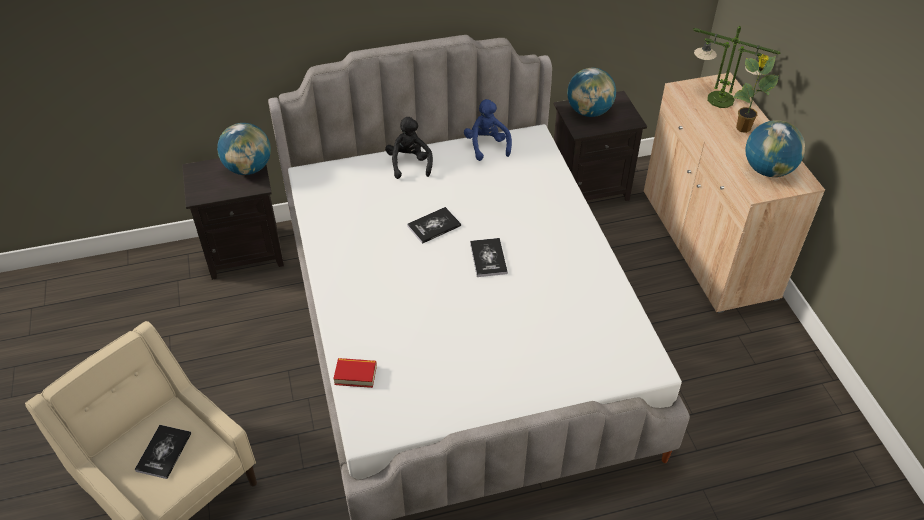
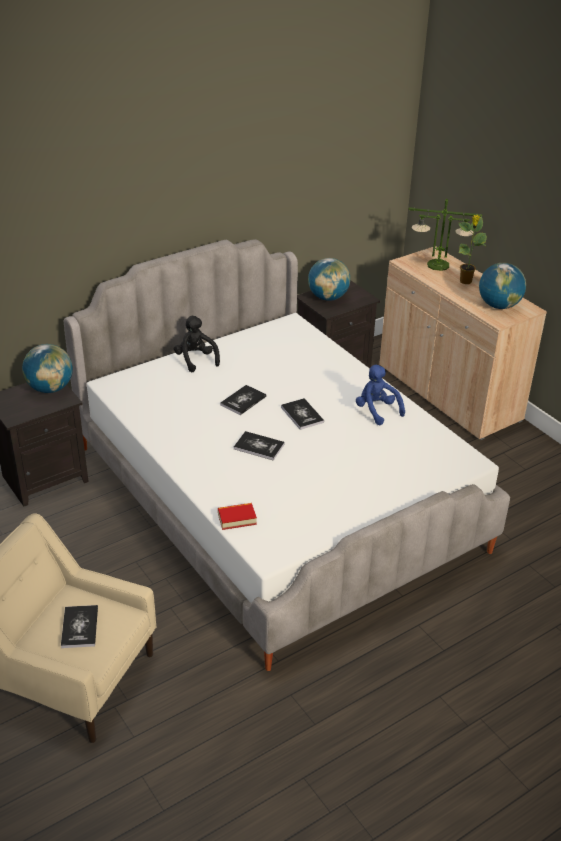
camera: 20 degrees left, 10 degrees down
blue plush toy [464,99,512,161] -> blue plush toy moved to [356,365,405,425]
none -> book [234,431,285,461]

